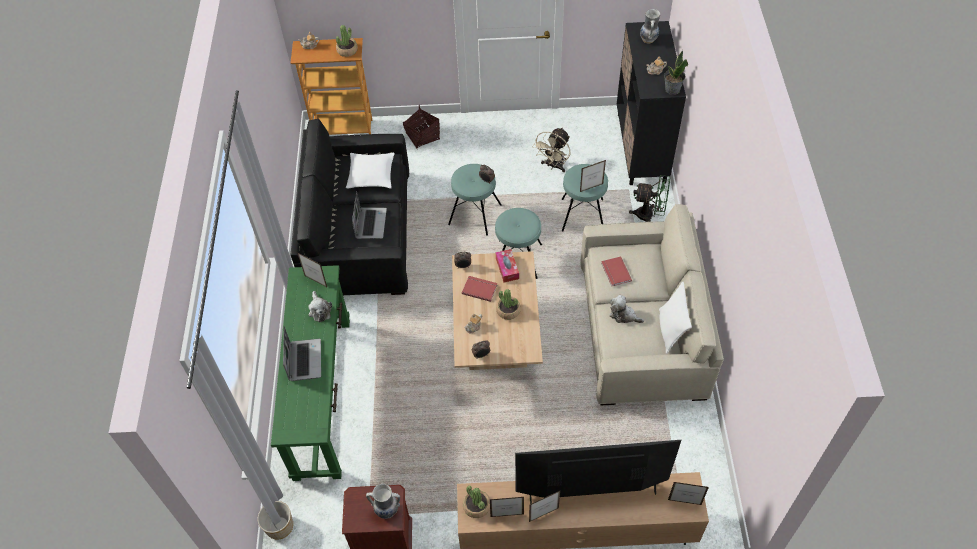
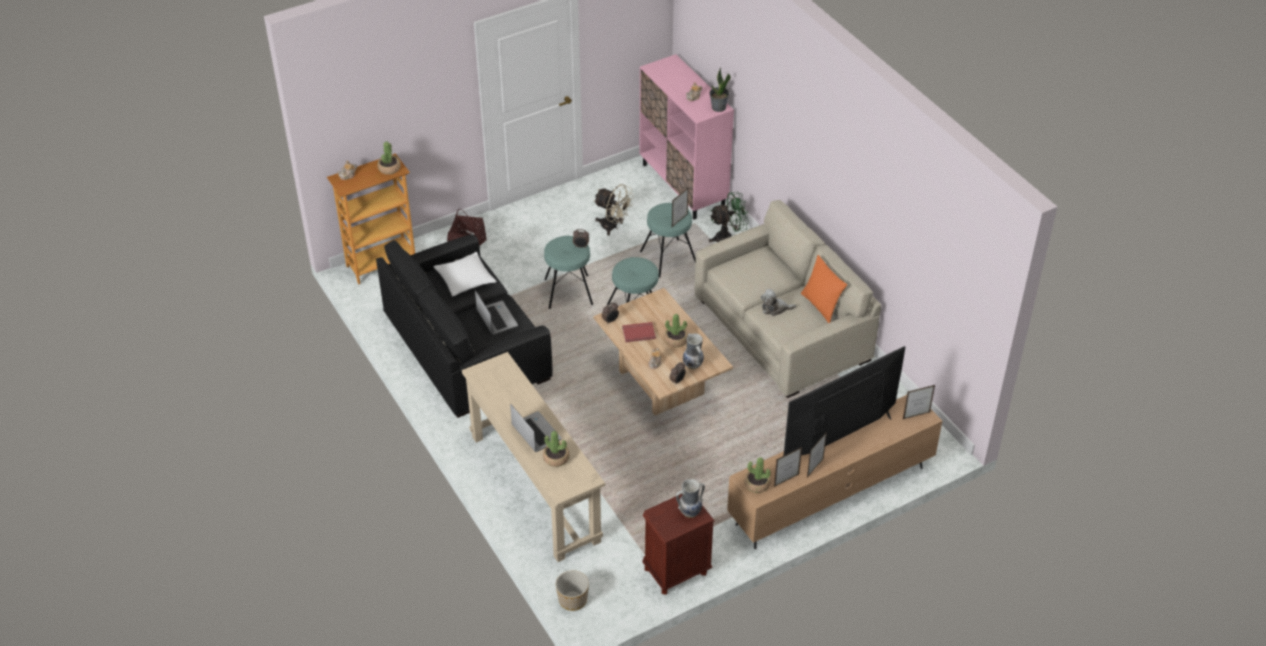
camera: 30 degrees left, 10 degrees down
green console table [271,265,350,481] -> beige console table [462,352,605,562]
picture frame [297,252,327,287] -> none
plush toy [308,291,332,322] -> none
tissue box [496,249,519,283] -> none
beige fan [532,127,571,172] -> beige fan turned 60 degrees counterclockwise [594,184,634,236]
red book [601,256,632,286] -> none
black cabinet [617,21,686,185] -> pink cabinet [640,54,734,219]
vase [640,9,660,43] -> vase moved to [683,333,704,370]
white pillow [659,282,692,354] -> orange pillow [801,255,847,323]
none -> potted plant [543,431,570,467]

